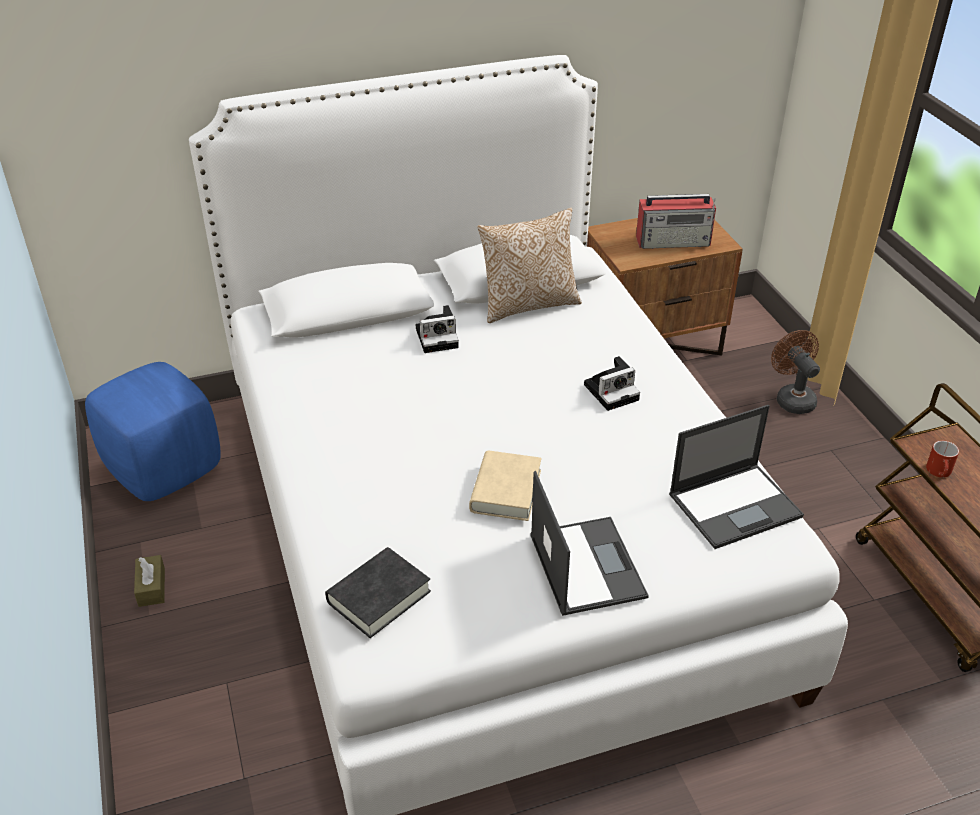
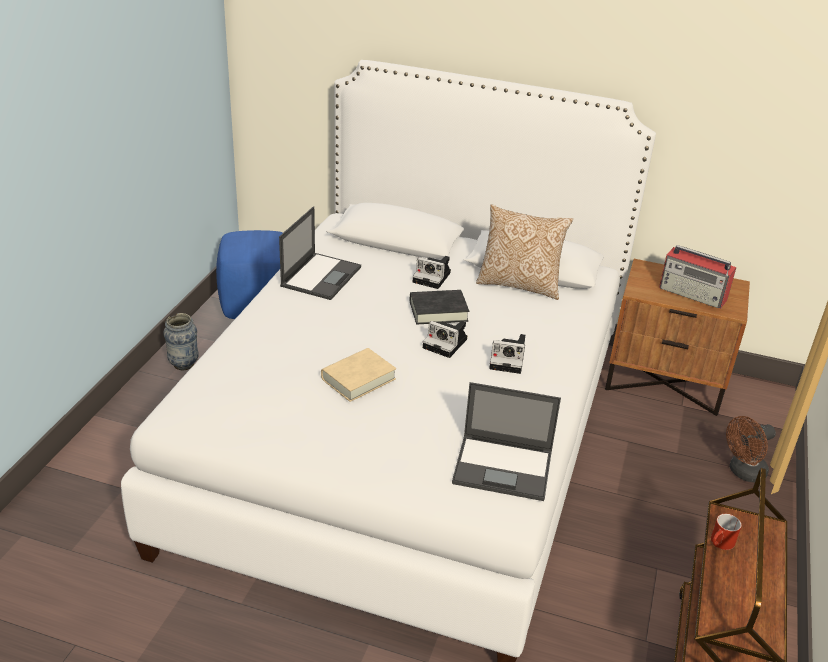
camera: 35 degrees right, 5 degrees down
brown tissue box [134,555,165,607] -> vase [163,313,199,370]
black book [325,547,431,638] -> black book moved to [410,290,469,324]
laptop [530,471,649,616] -> laptop moved to [279,206,361,300]
brown fan [771,330,820,414] -> brown fan turned 135 degrees counterclockwise [726,416,776,482]
none -> camera [423,321,468,358]

